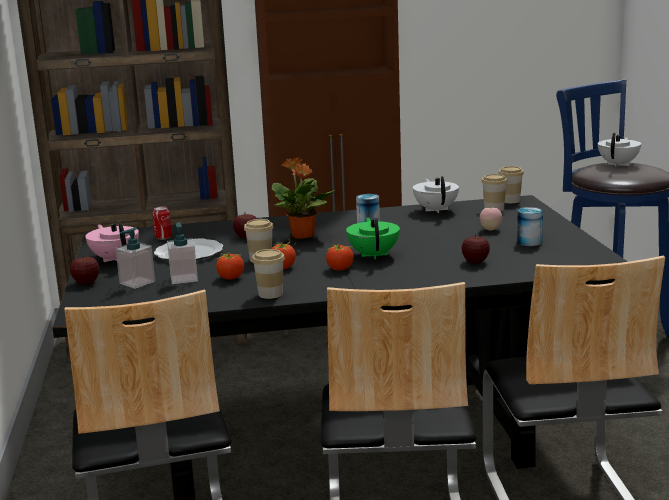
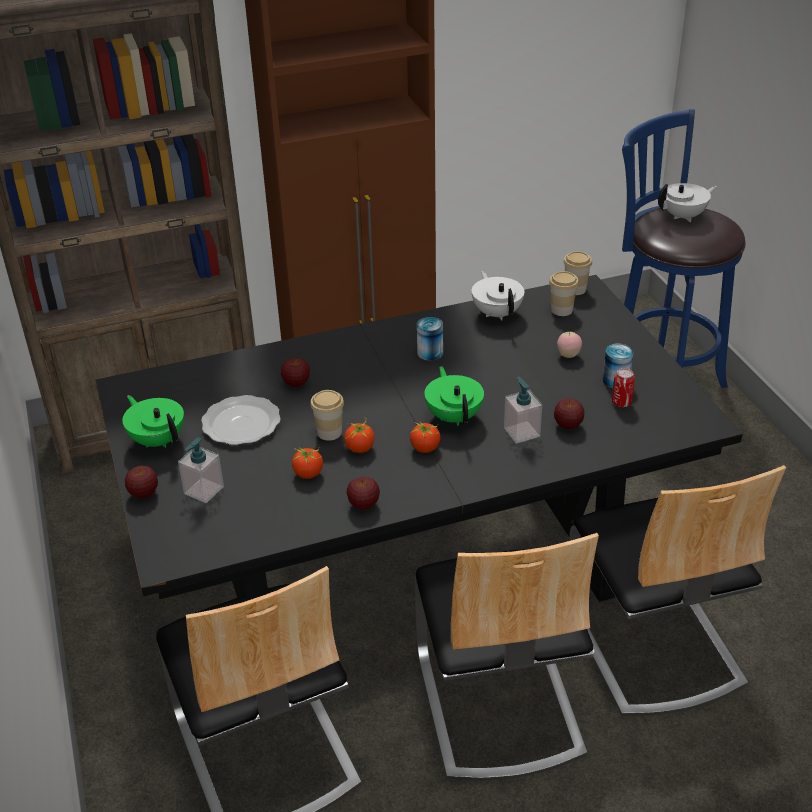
camera: 10 degrees left, 20 degrees up
pink teapot [85,221,139,262] -> green teapot [122,395,184,448]
can [153,206,172,240] -> can moved to [612,368,635,407]
soap dispenser [167,222,198,284] -> soap dispenser moved to [504,377,542,444]
cup [252,249,285,299] -> apple [347,477,380,510]
potted plant [272,158,336,239] -> none
white teapot [598,133,641,167] -> white teapot turned 45 degrees clockwise [658,183,717,222]

